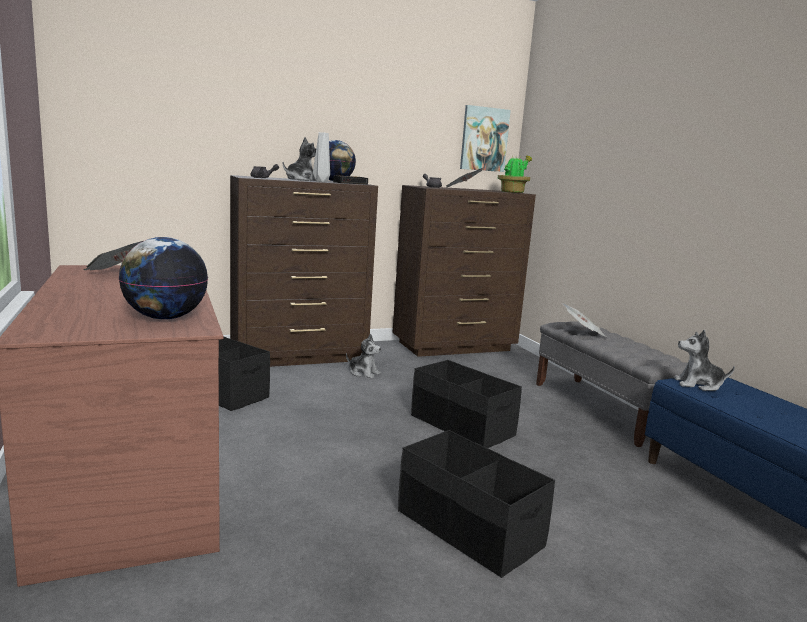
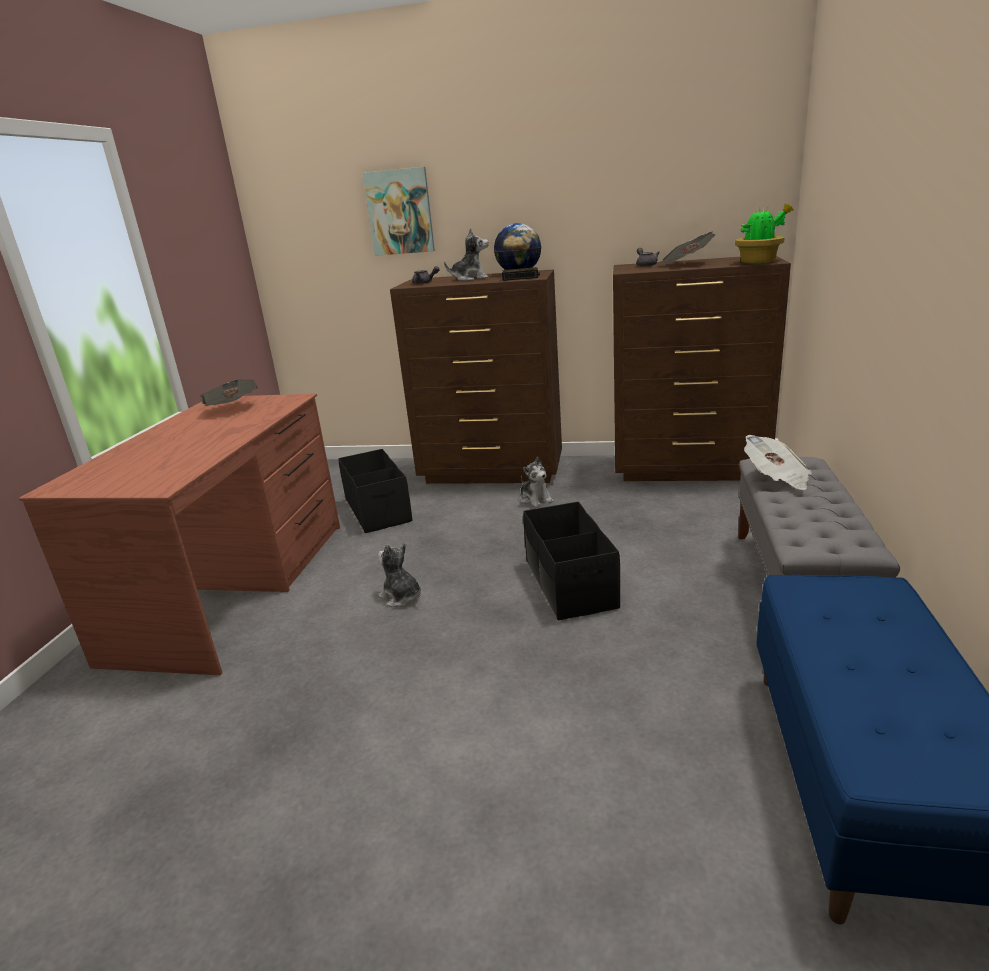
camera: 35 degrees right, 10 degrees up
globe [119,237,208,320] -> none
grey vase [313,132,330,182] -> none
black storage box [398,430,555,578] -> none
picture [460,105,511,172] -> picture moved to [363,167,435,256]
plush toy [674,330,735,391] -> plush toy moved to [378,542,421,607]

